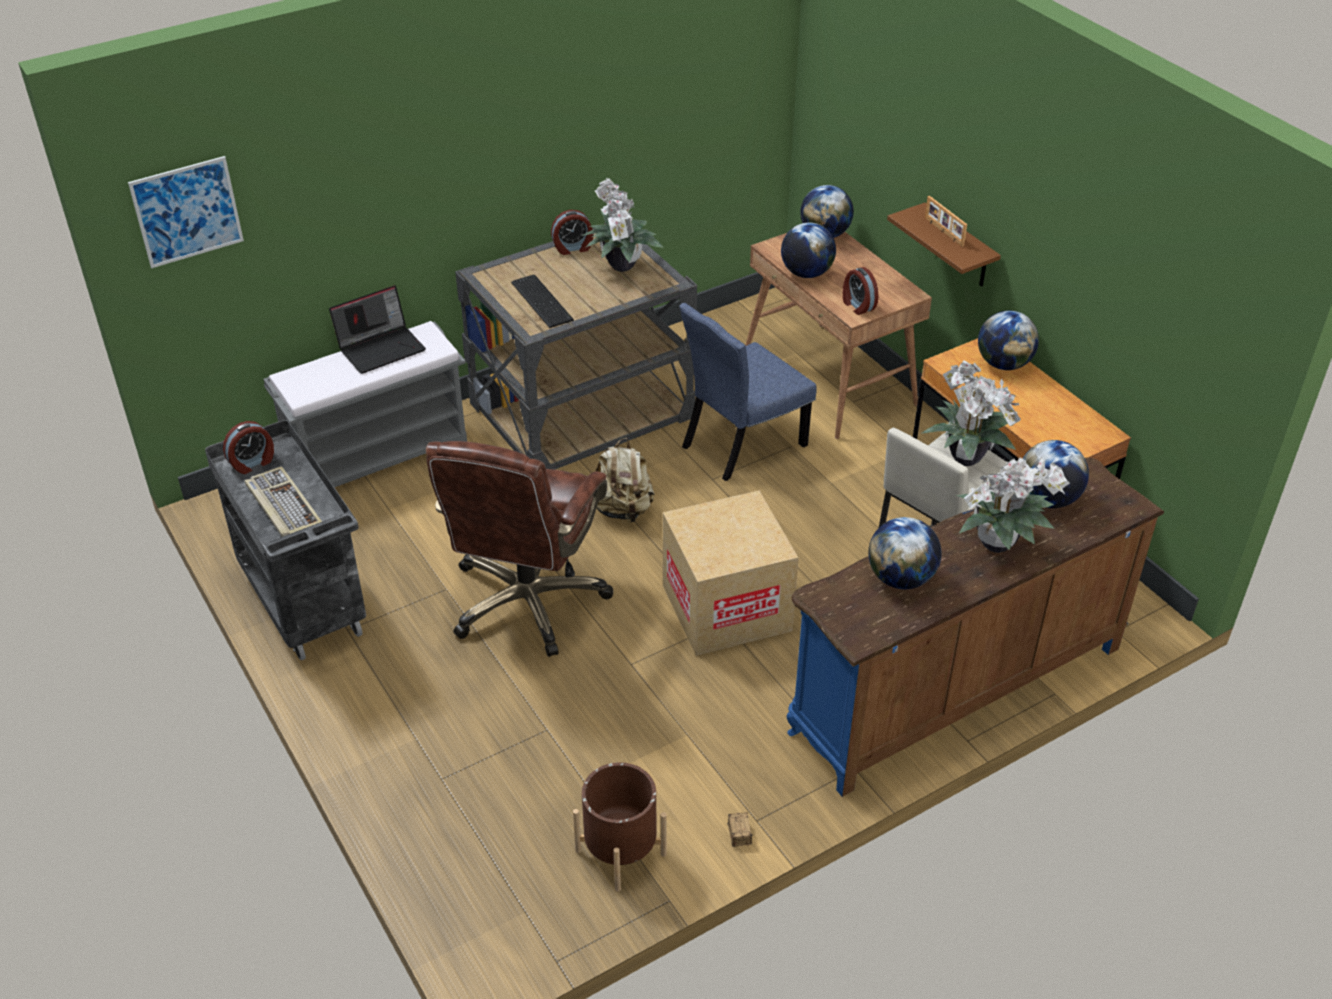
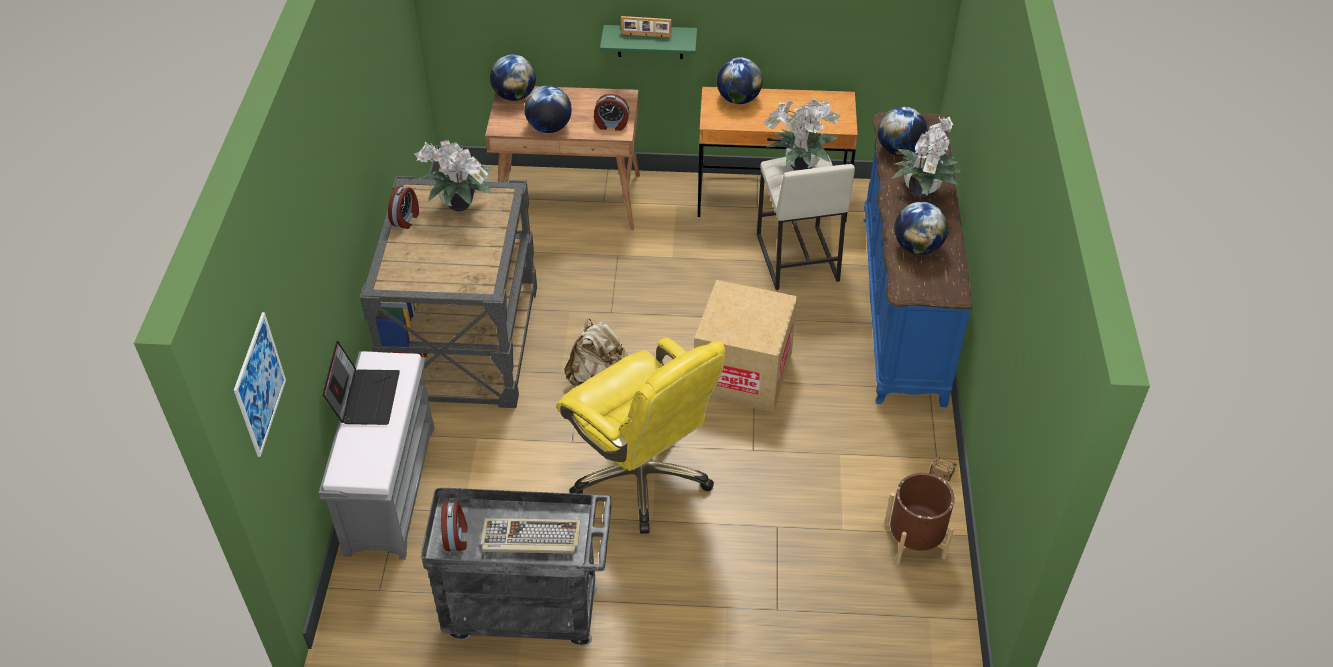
camera: 55 degrees left, 5 degrees up
brown office chair [426,441,613,657] -> yellow office chair [557,338,725,534]
keyboard [511,275,574,328] -> none
blue chair [680,303,817,481] -> none
brown shelf [887,203,1001,287] -> green shelf [600,25,697,59]

